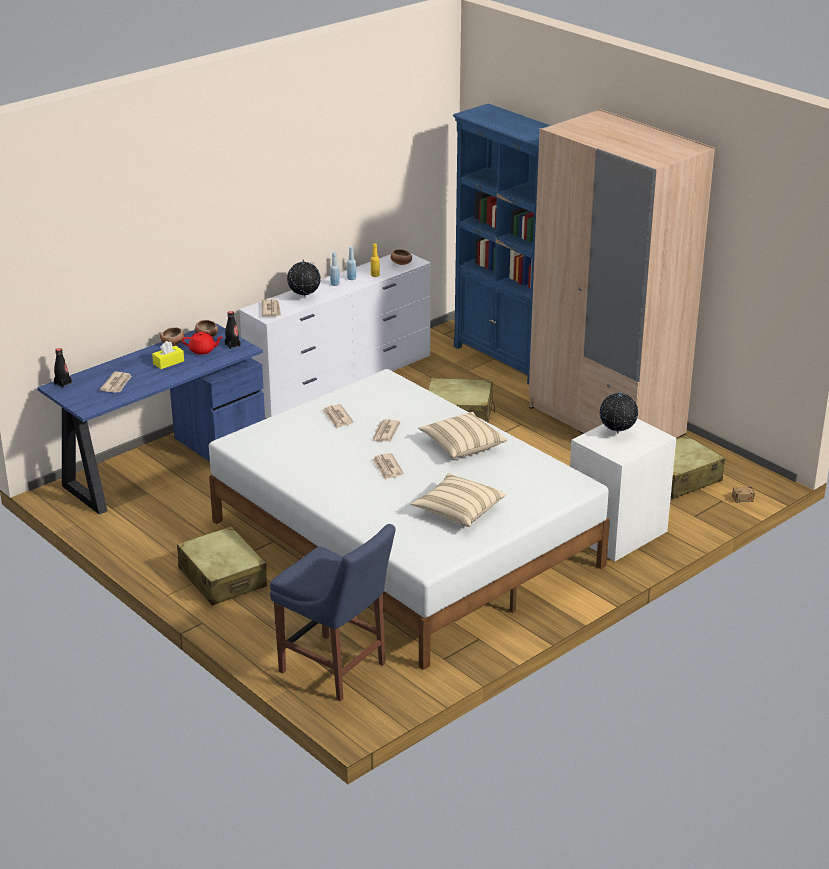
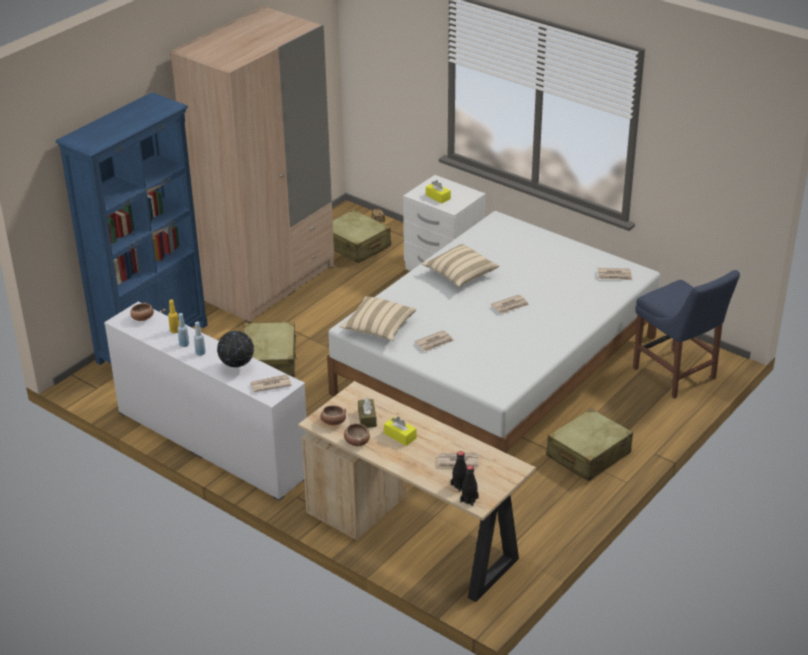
camera: 100 degrees left, 5 degrees up
blue desk [37,324,265,515] -> beige desk [298,381,536,602]
red teapot [182,332,223,355] -> brown tissue box [358,397,377,428]
black bottle [225,311,241,349] -> black bottle moved to [451,451,467,492]
blue chair [270,524,396,701] -> blue chair turned 120 degrees clockwise [633,270,740,399]
newspaper [372,419,400,442] -> newspaper moved to [598,268,633,280]
beige pillow [411,473,506,527] -> beige pillow moved to [340,296,416,341]
globe [600,391,638,434] -> yellow tissue box [426,180,451,203]

